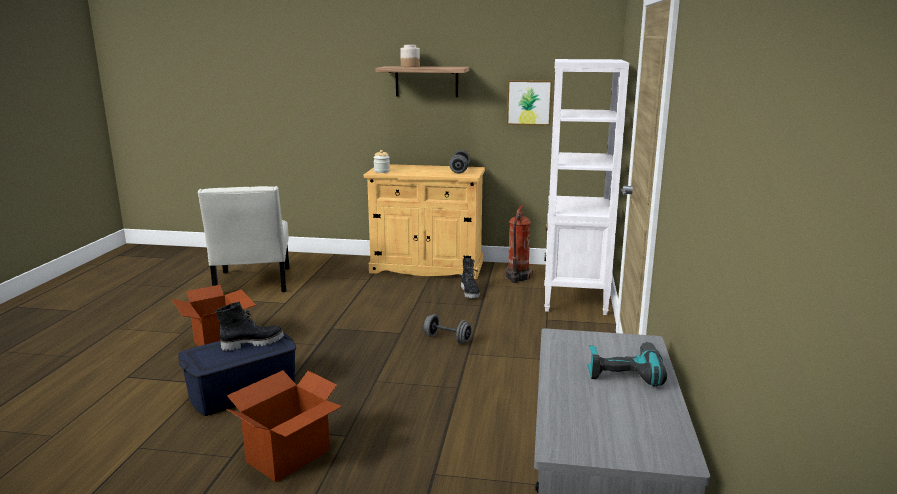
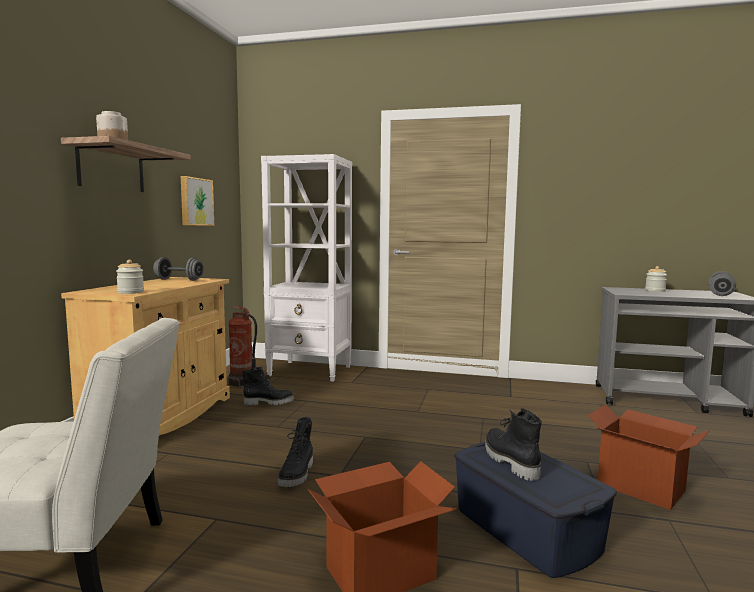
camera: 85 degrees left, 10 degrees down
grey dumbbell [424,314,472,344] -> grey dumbbell moved to [708,271,736,296]
power drill [588,342,667,387] -> jar [645,266,667,292]
none -> black boot [278,417,313,487]

